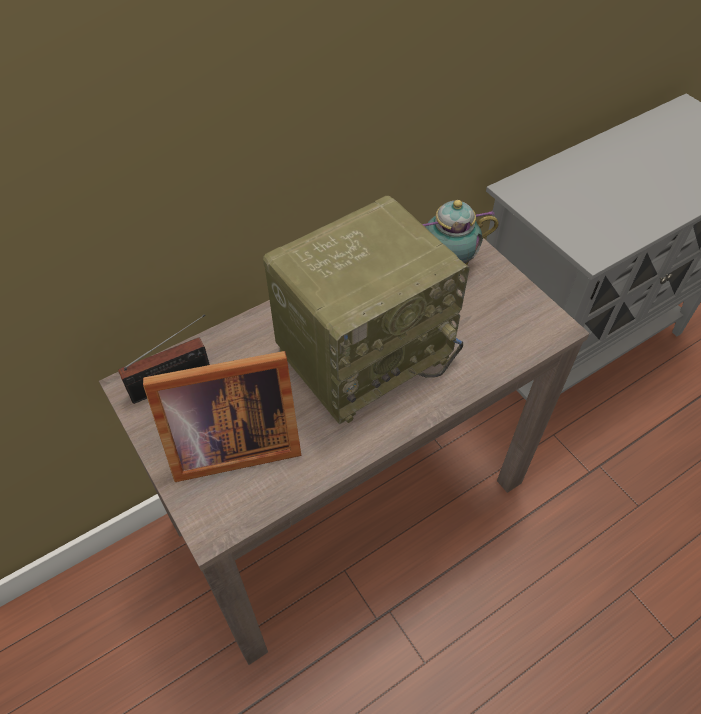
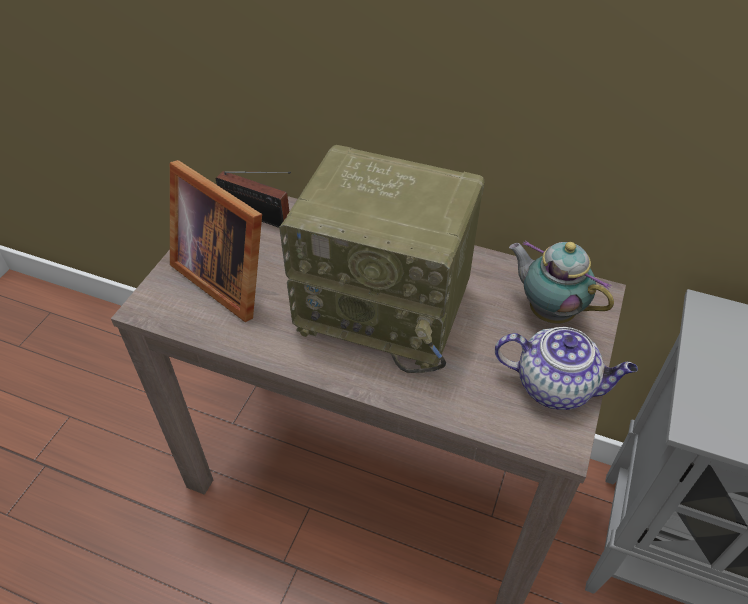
camera: 55 degrees right, 5 degrees down
none -> teapot [495,327,638,410]

